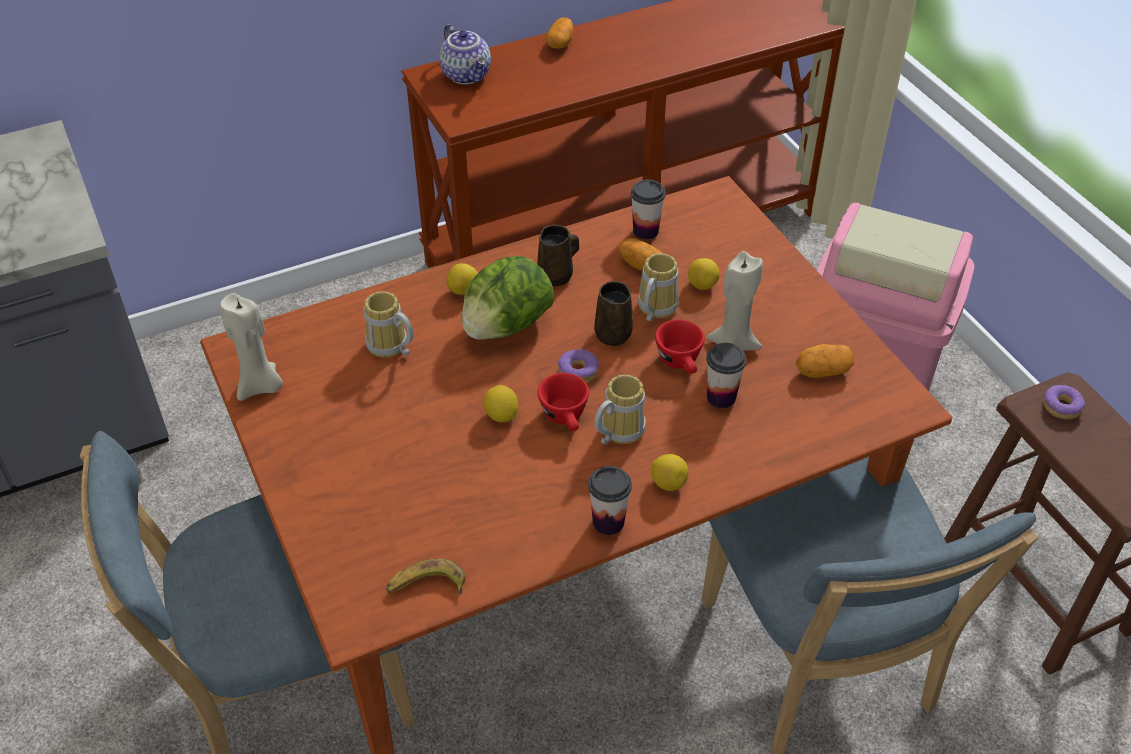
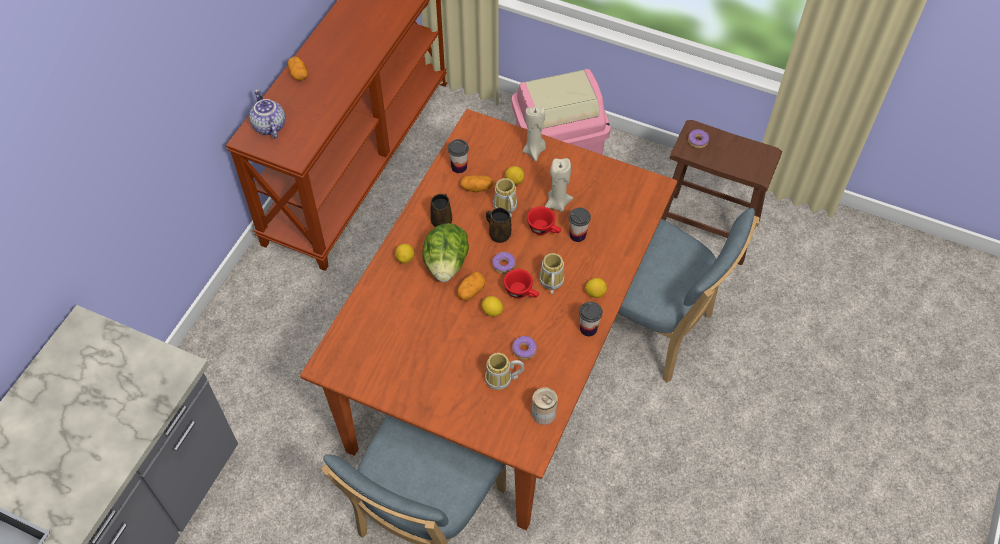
camera: 40 degrees left, 10 degrees up
beige candle [220,293,283,401] -> beige candle moved to [523,107,546,161]
mug [363,291,414,358] -> mug moved to [485,353,524,390]
banana [386,558,466,595] -> can [532,388,558,425]
teapot [439,24,491,85] -> teapot turned 135 degrees counterclockwise [249,89,285,138]
potato [796,344,854,378] -> potato moved to [457,271,486,301]
none -> donut [512,336,537,360]

